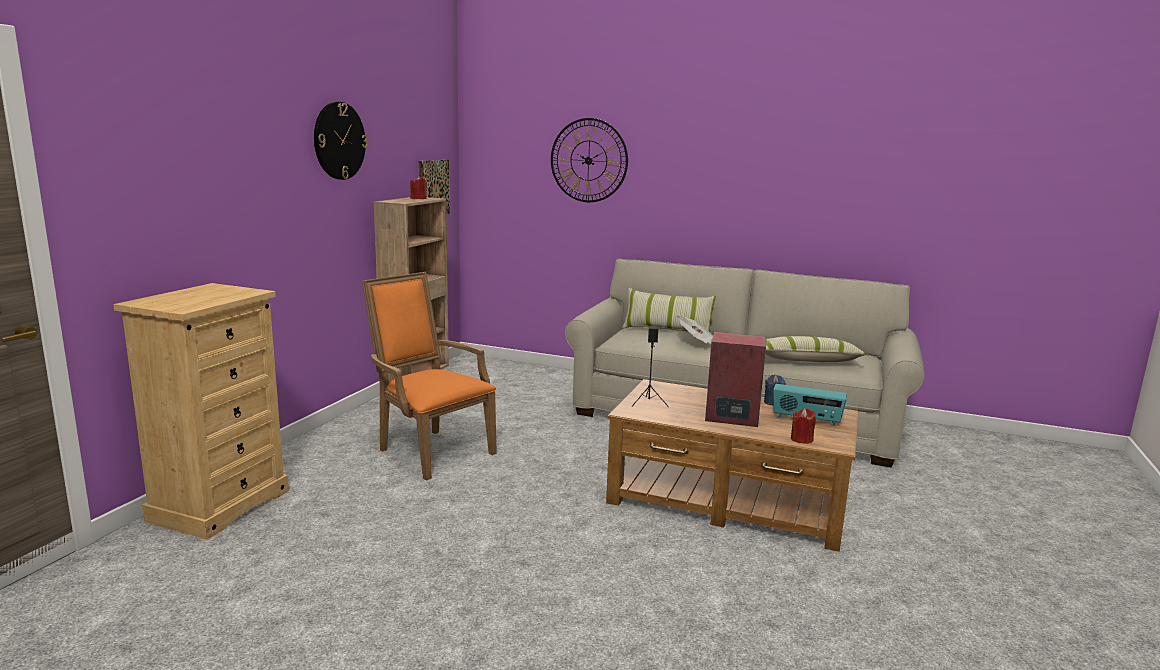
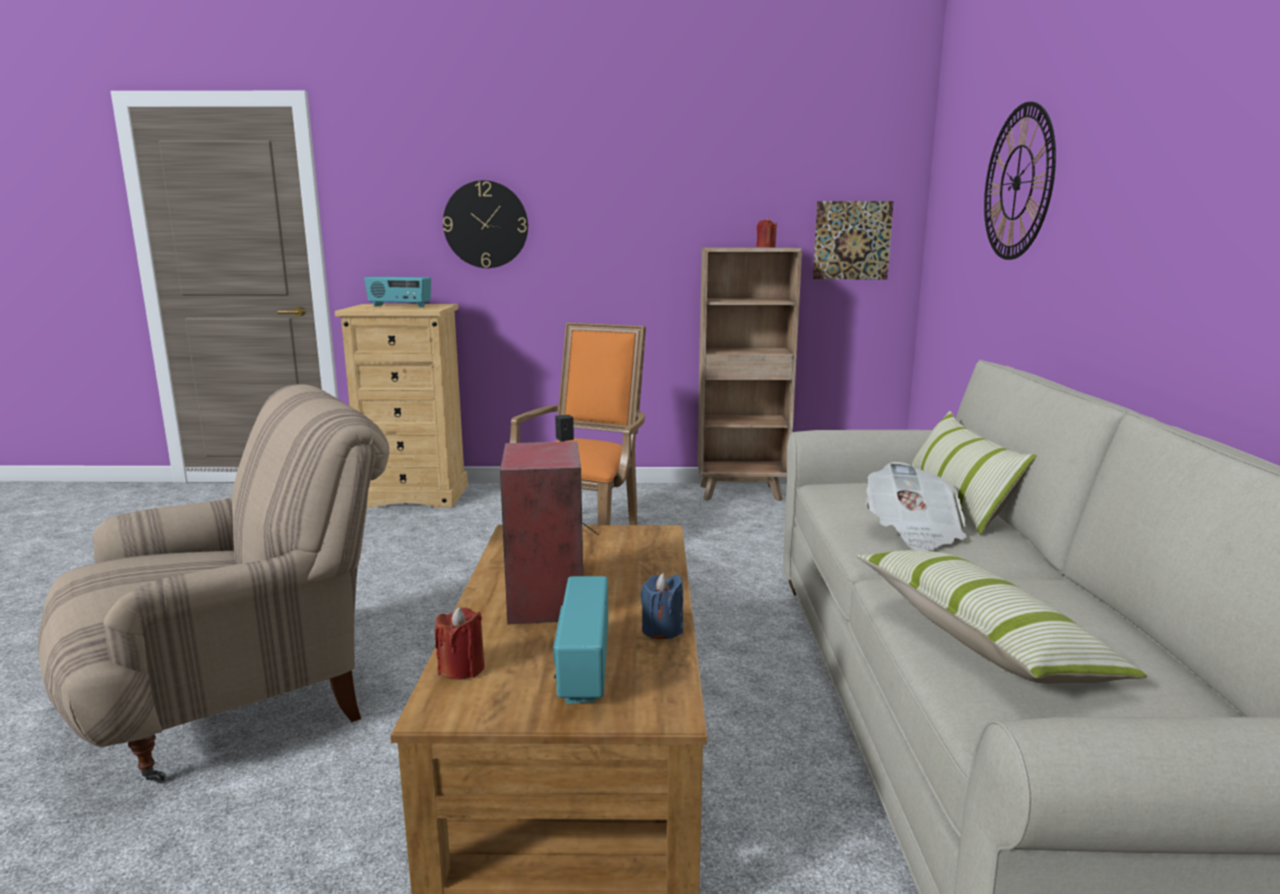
camera: 70 degrees right, 0 degrees up
wall clock [314,102,367,180] -> wall clock moved to [443,180,528,268]
none -> beige armchair [38,384,389,783]
none -> radio [364,277,431,307]

